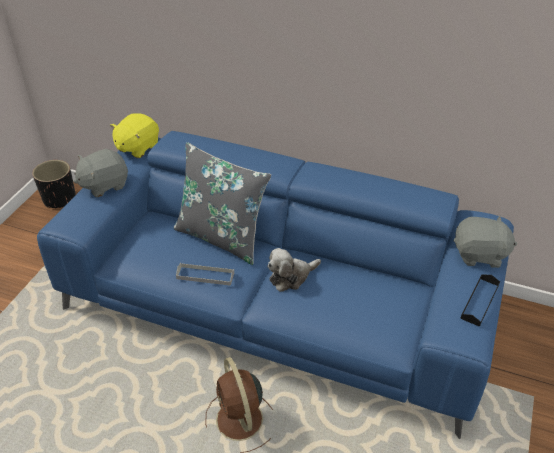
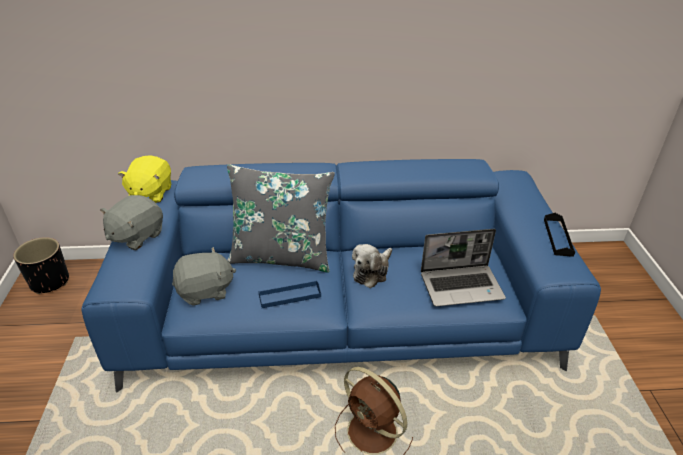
camera: 25 degrees left, 5 degrees down
grey tray [176,263,234,286] -> blue tray [258,280,321,308]
grey plush toy [454,216,517,268] -> grey plush toy moved to [172,247,236,306]
none -> laptop [421,229,506,307]

